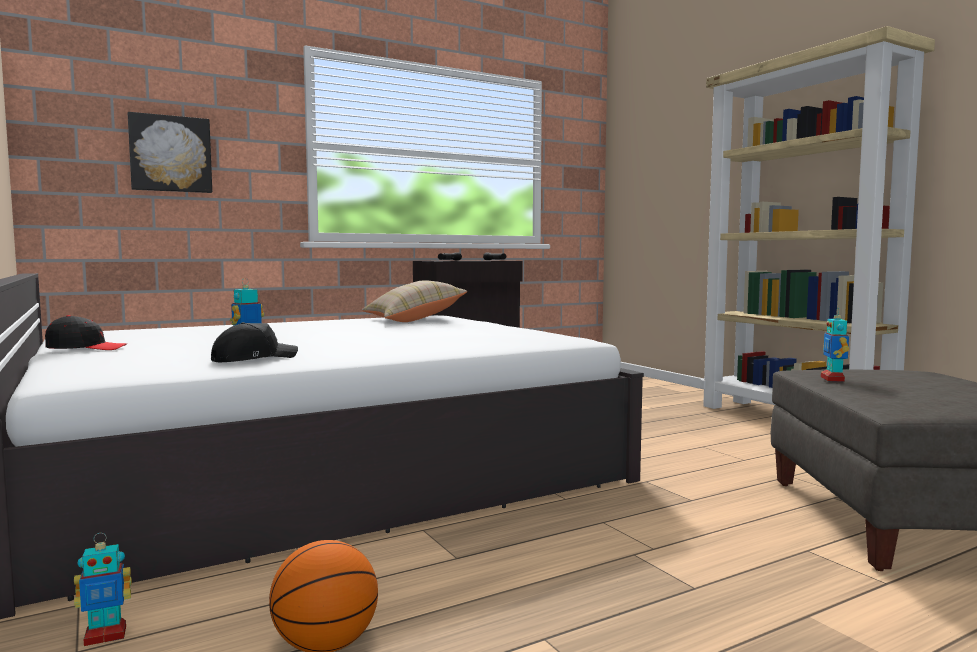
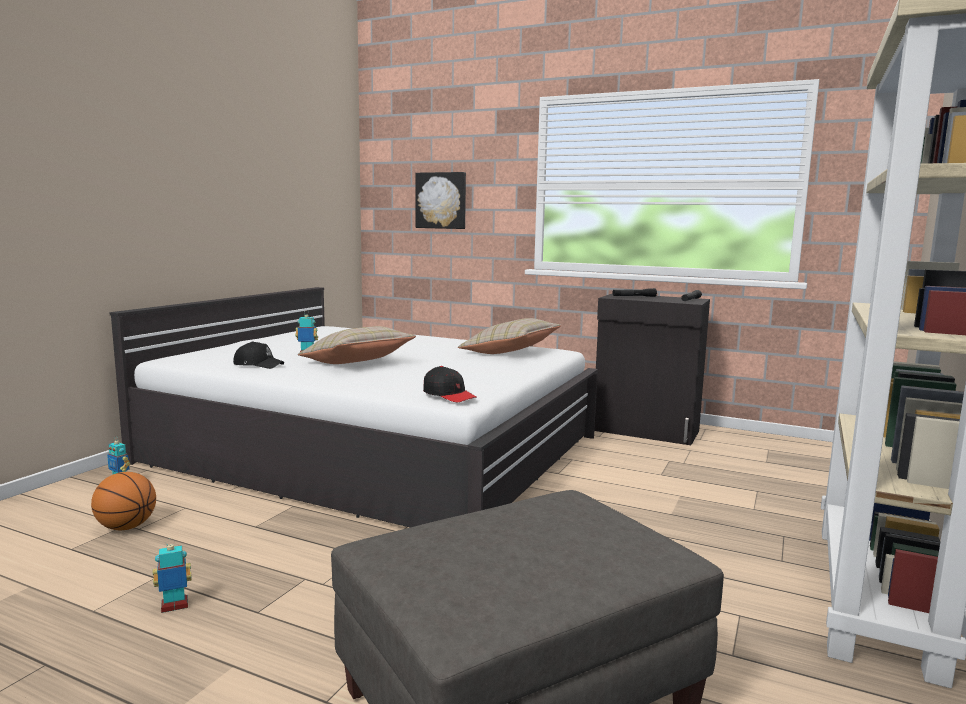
camera: 55 degrees right, 5 degrees up
black cap [45,315,127,350] -> black cap moved to [423,366,477,402]
toy robot [821,308,849,382] -> toy robot moved to [153,538,192,613]
none -> beige pillow [298,326,416,364]

